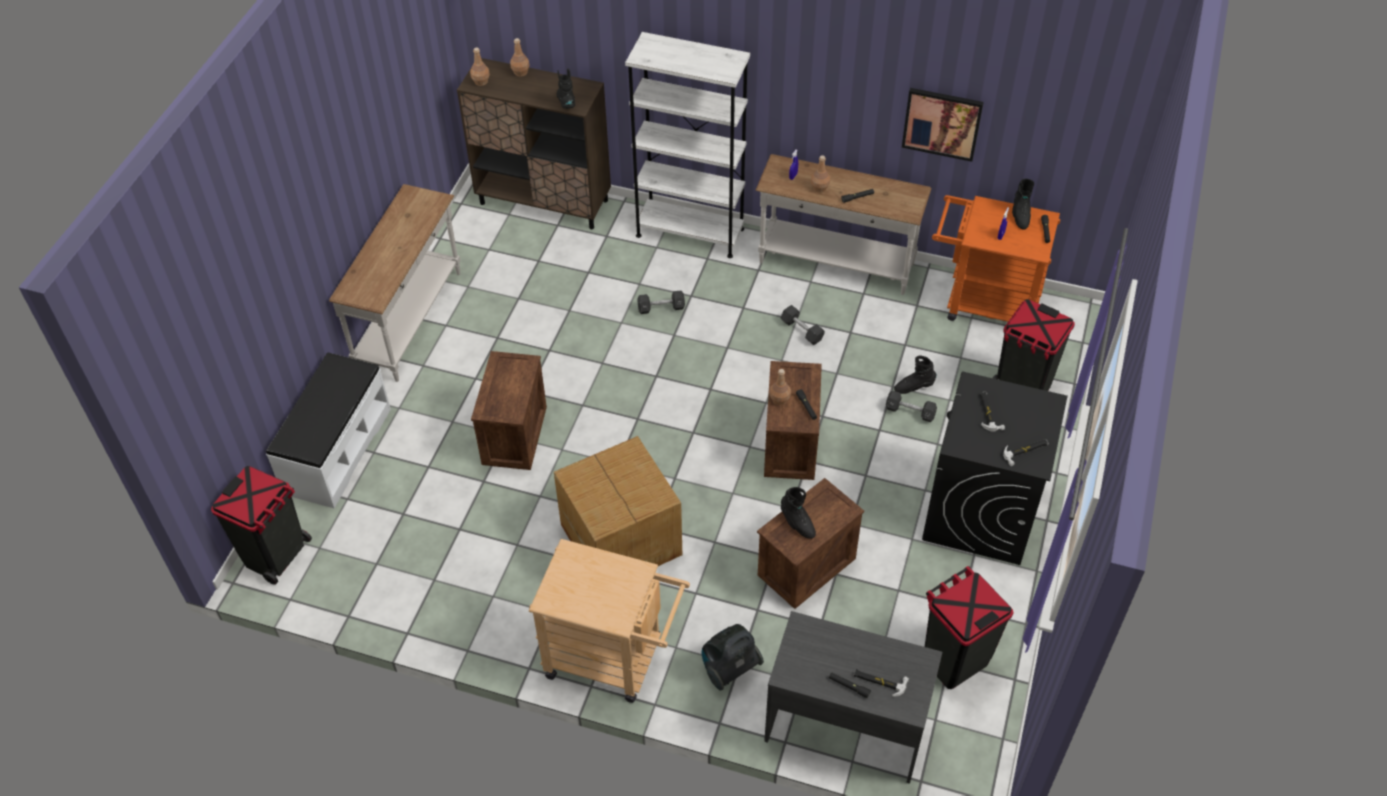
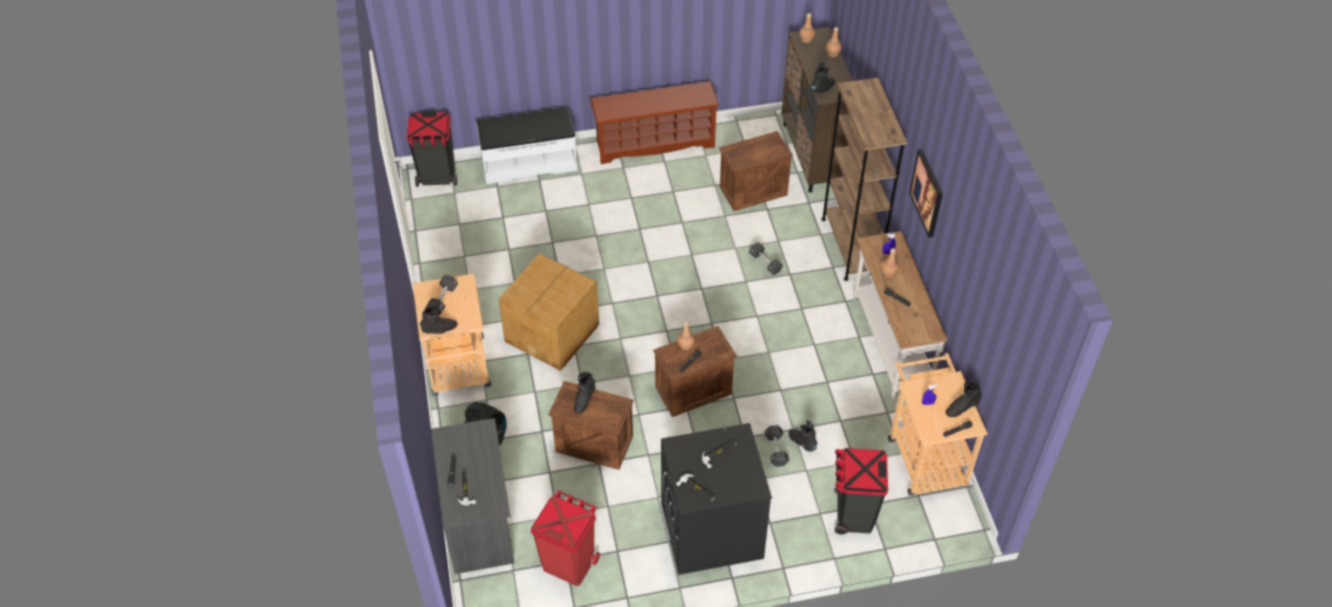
camera: 60 degrees right, 0 degrees up
white console table [329,184,461,382] -> brown shoe rack [590,81,719,164]
crate [471,351,547,470] -> crate moved to [719,131,793,211]
white bookcase [625,32,750,258] -> brown bookcase [821,77,907,281]
black dumbbell [780,305,825,345] -> black dumbbell moved to [426,275,458,315]
picture [902,88,984,162] -> picture moved to [909,149,943,237]
black trash can [925,566,1014,689] -> red trash can [531,490,600,586]
orange cart [932,195,1060,322] -> beige cart [888,353,988,495]
none -> black boot [420,303,458,334]

